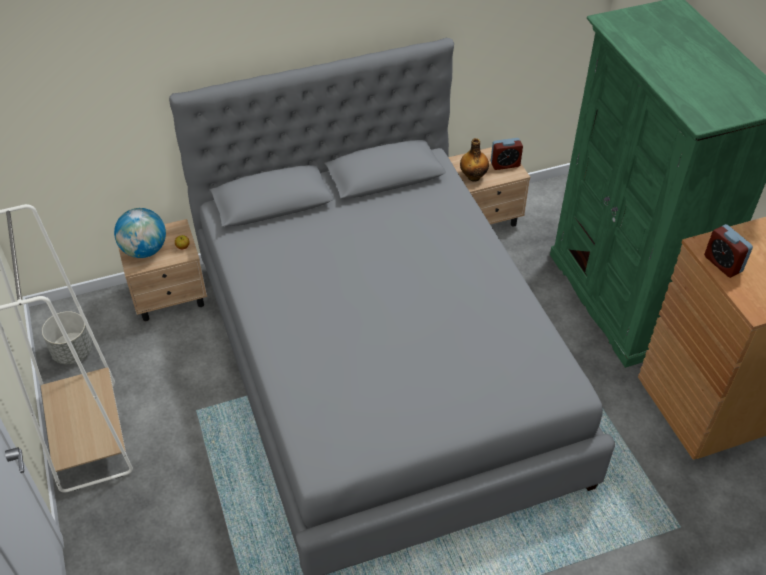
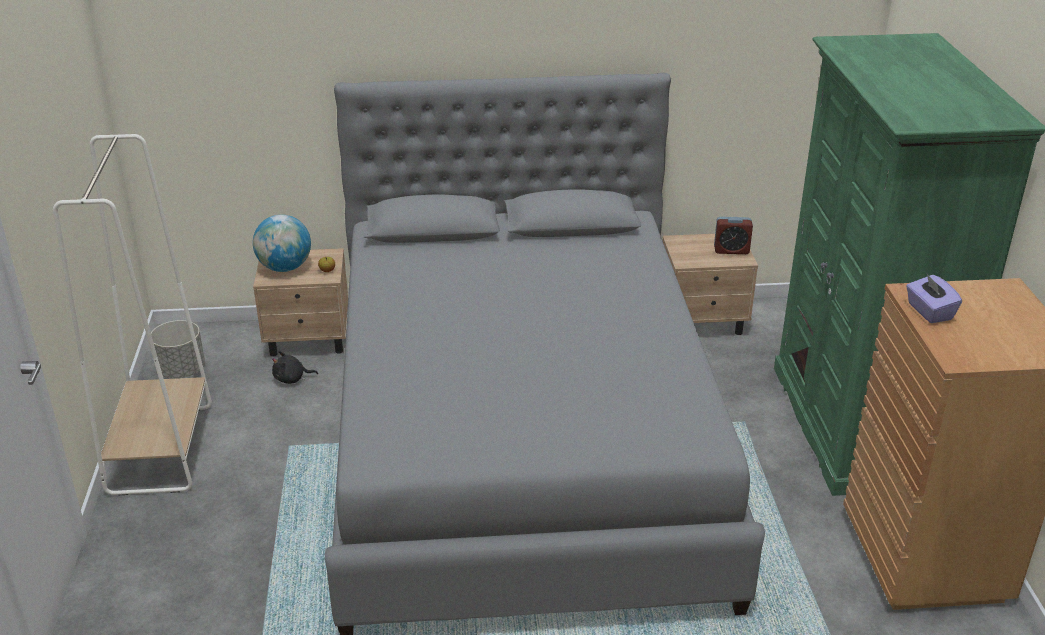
camera: 15 degrees right, 15 degrees down
bottle [460,138,489,182] -> none
alarm clock [704,224,753,278] -> purple tissue box [906,274,962,323]
none -> black plush toy [272,351,318,384]

